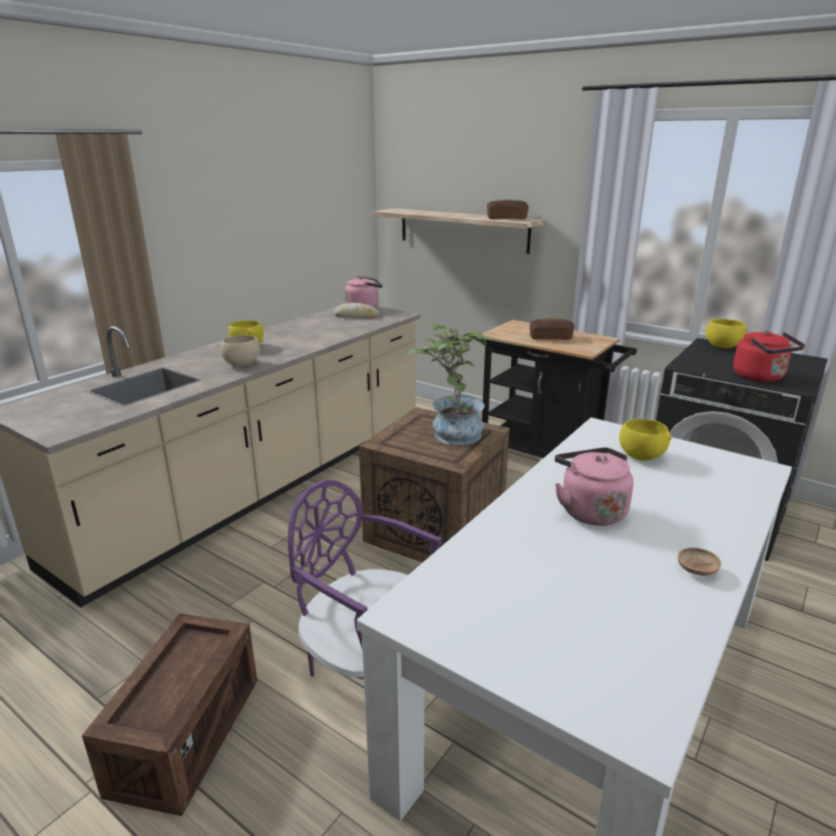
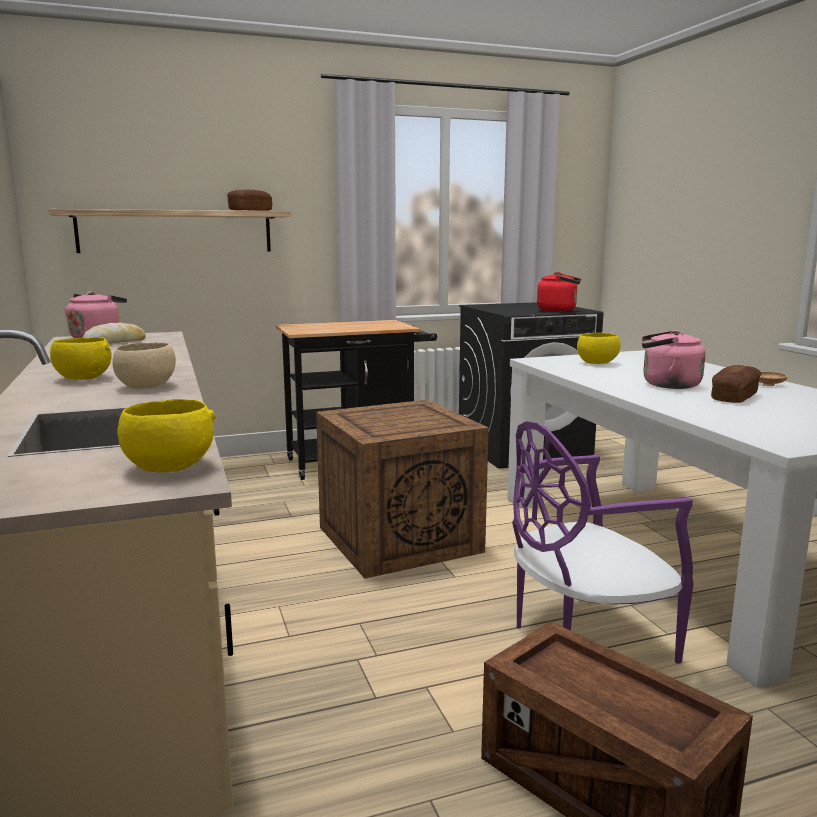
camera: 55 degrees left, 10 degrees down
potted plant [408,324,493,445] -> none
bread [530,318,574,340] -> bread moved to [711,365,761,403]
yellow bowl [706,319,747,348] -> yellow bowl moved to [118,399,216,473]

